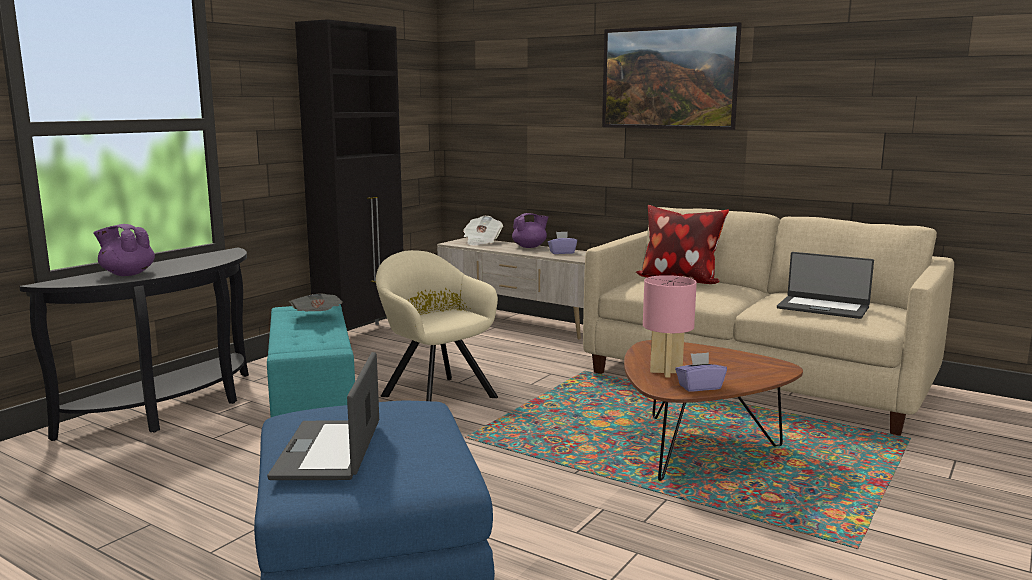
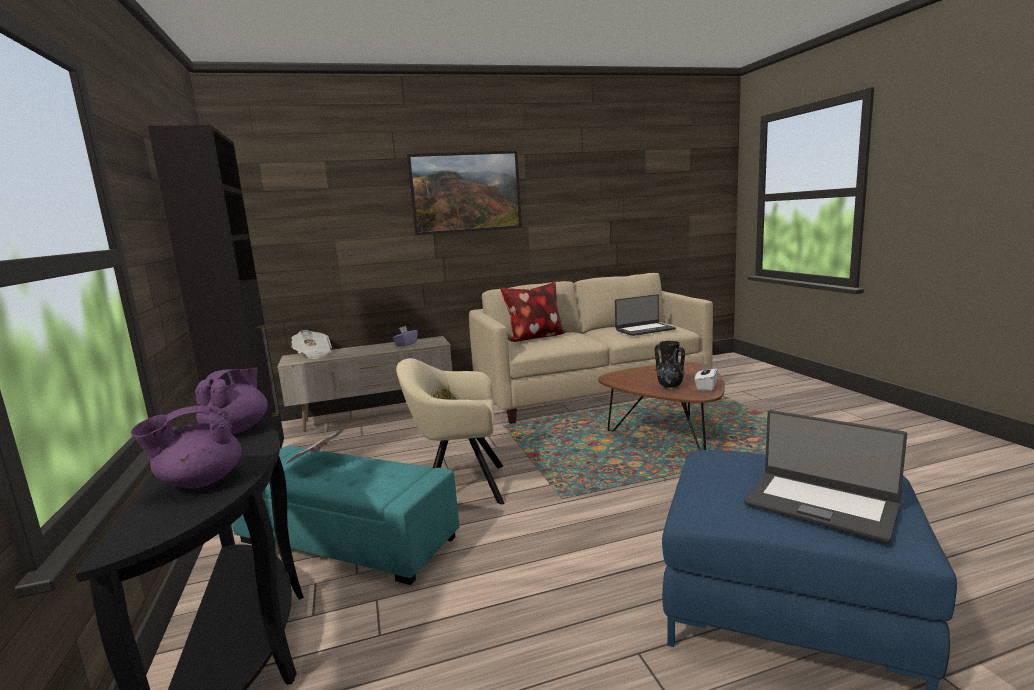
camera: 50 degrees left, 0 degrees up
purple teapot [512,213,548,248] -> purple teapot moved to [195,368,268,434]
pink table lamp [643,275,697,377] -> black vase [655,341,685,389]
purple tissue box [675,352,727,392] -> white tissue box [695,363,718,391]

